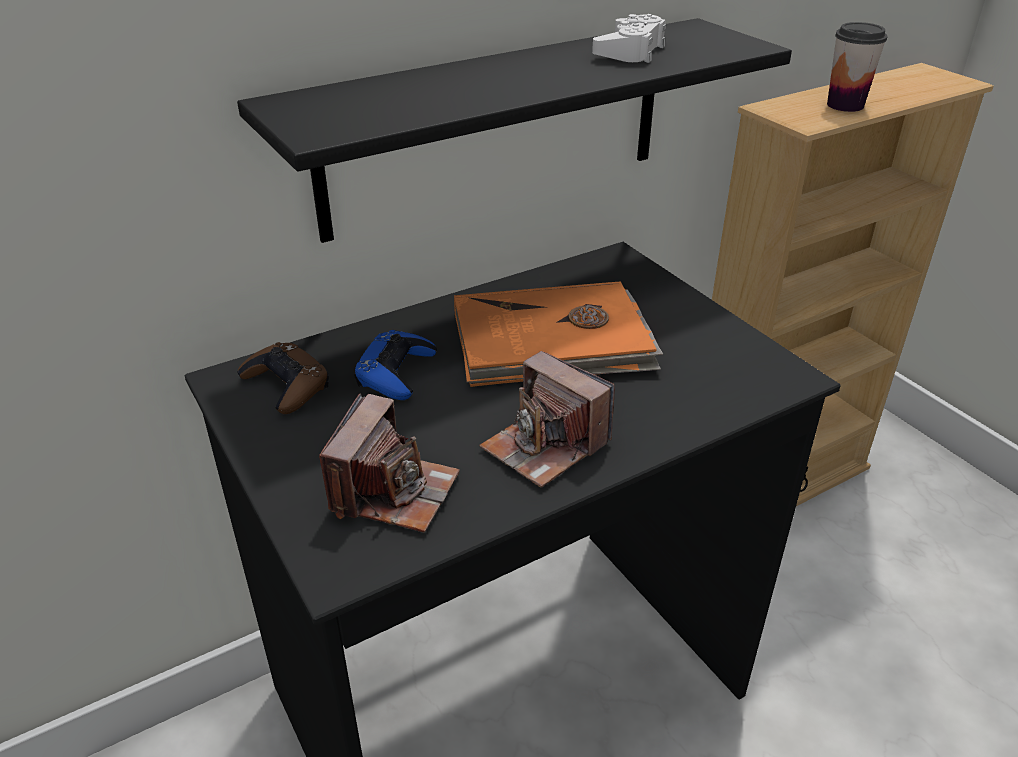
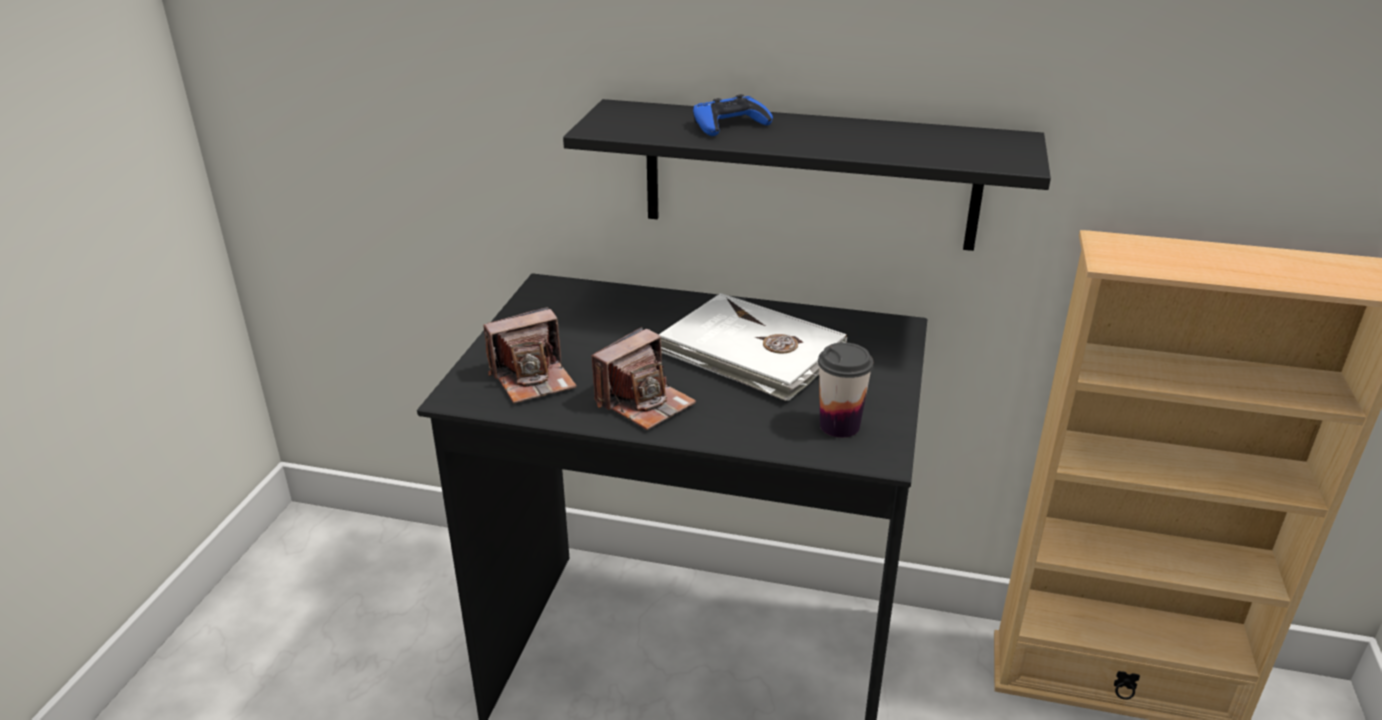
camera: 45 degrees right, 5 degrees down
brown game controller [237,342,329,414] -> none
blue game controller [354,330,437,400] -> blue game controller moved to [693,94,773,136]
orange book [454,282,663,387] -> white book [659,293,847,401]
camera [479,351,615,488] -> camera turned 135 degrees counterclockwise [591,327,696,430]
white game controller [592,14,666,63] -> none
cup [827,22,888,112] -> cup moved to [818,342,873,438]

